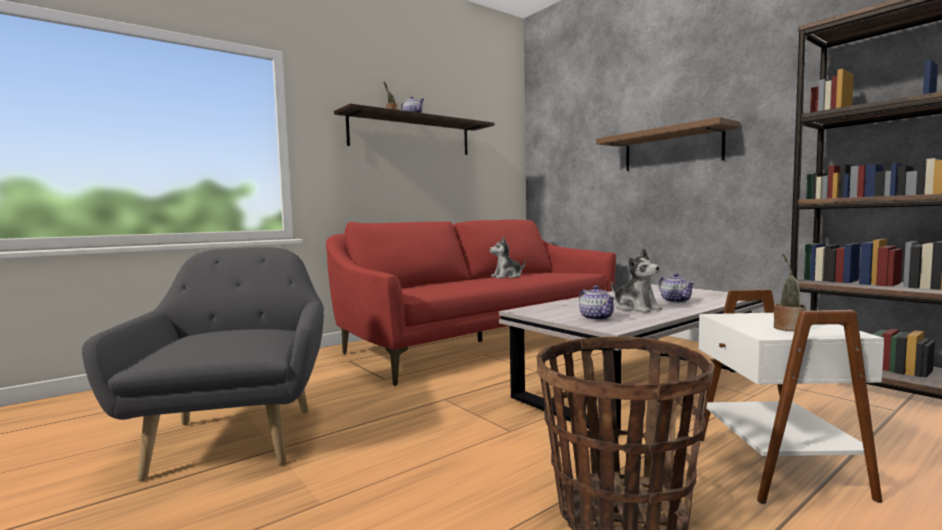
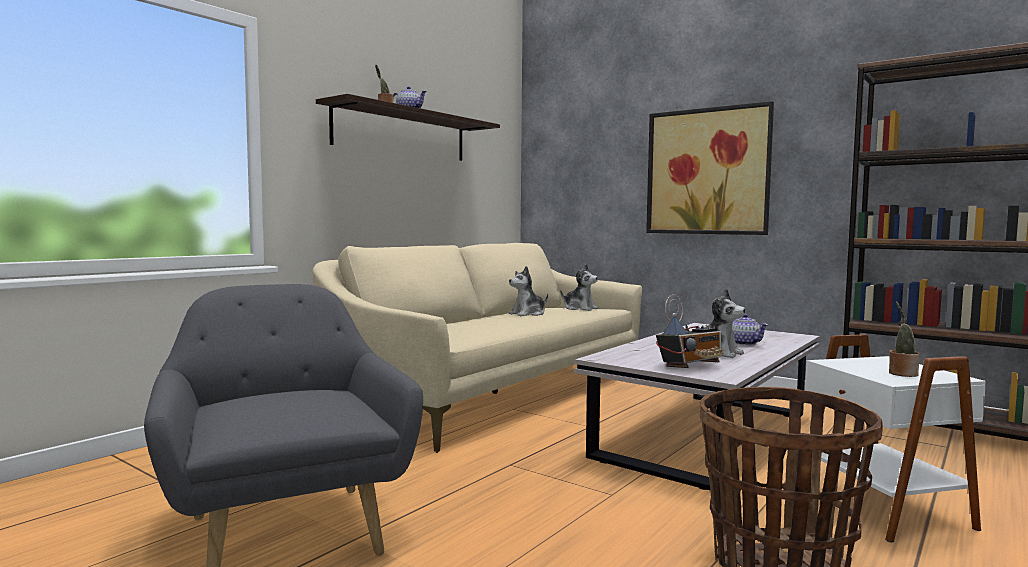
camera: 15 degrees left, 0 degrees up
red sofa [326,219,616,386] -> beige sofa [312,243,642,453]
teapot [579,285,616,321] -> radio [656,294,723,368]
brown shelf [596,117,740,171] -> picture [646,101,774,235]
none -> plush toy [560,264,599,311]

